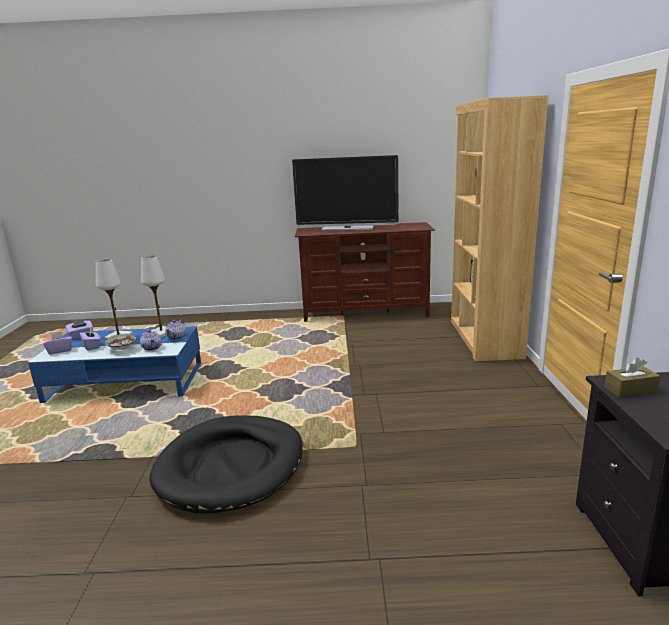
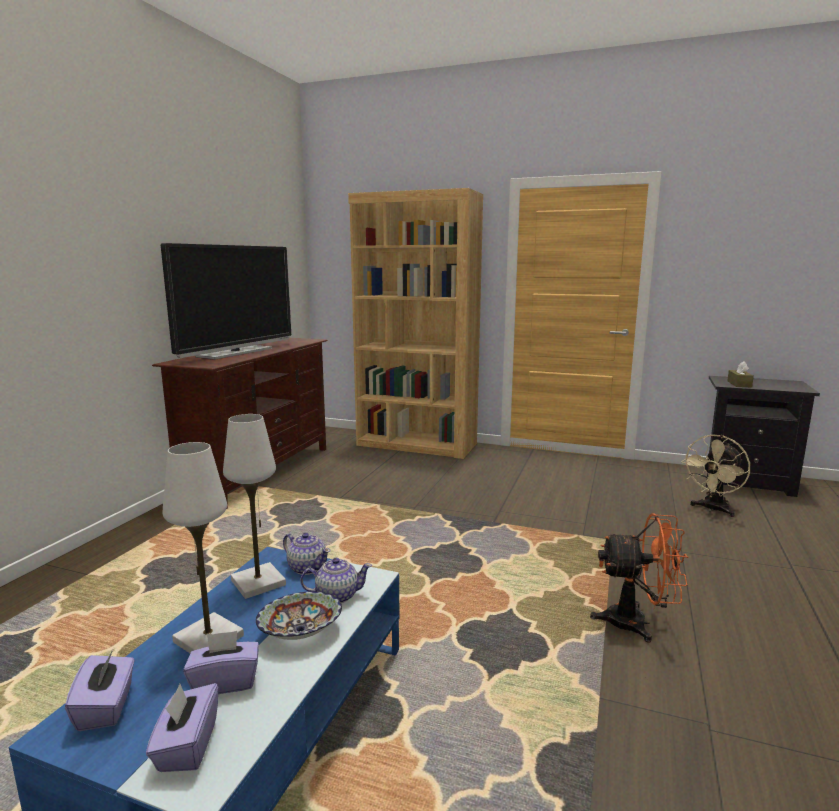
camera: 70 degrees left, 5 degrees down
black dog bed [149,415,303,513] -> orange fan [590,513,689,643]
none -> beige fan [682,434,750,517]

